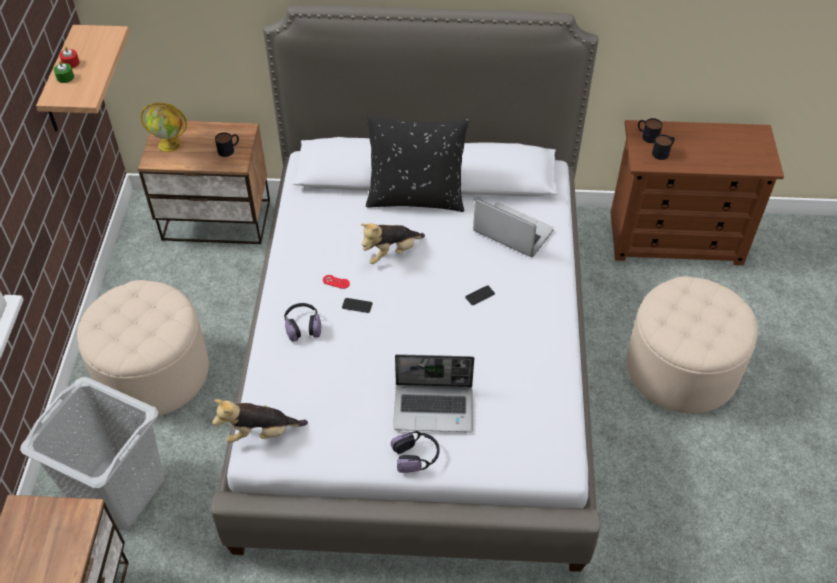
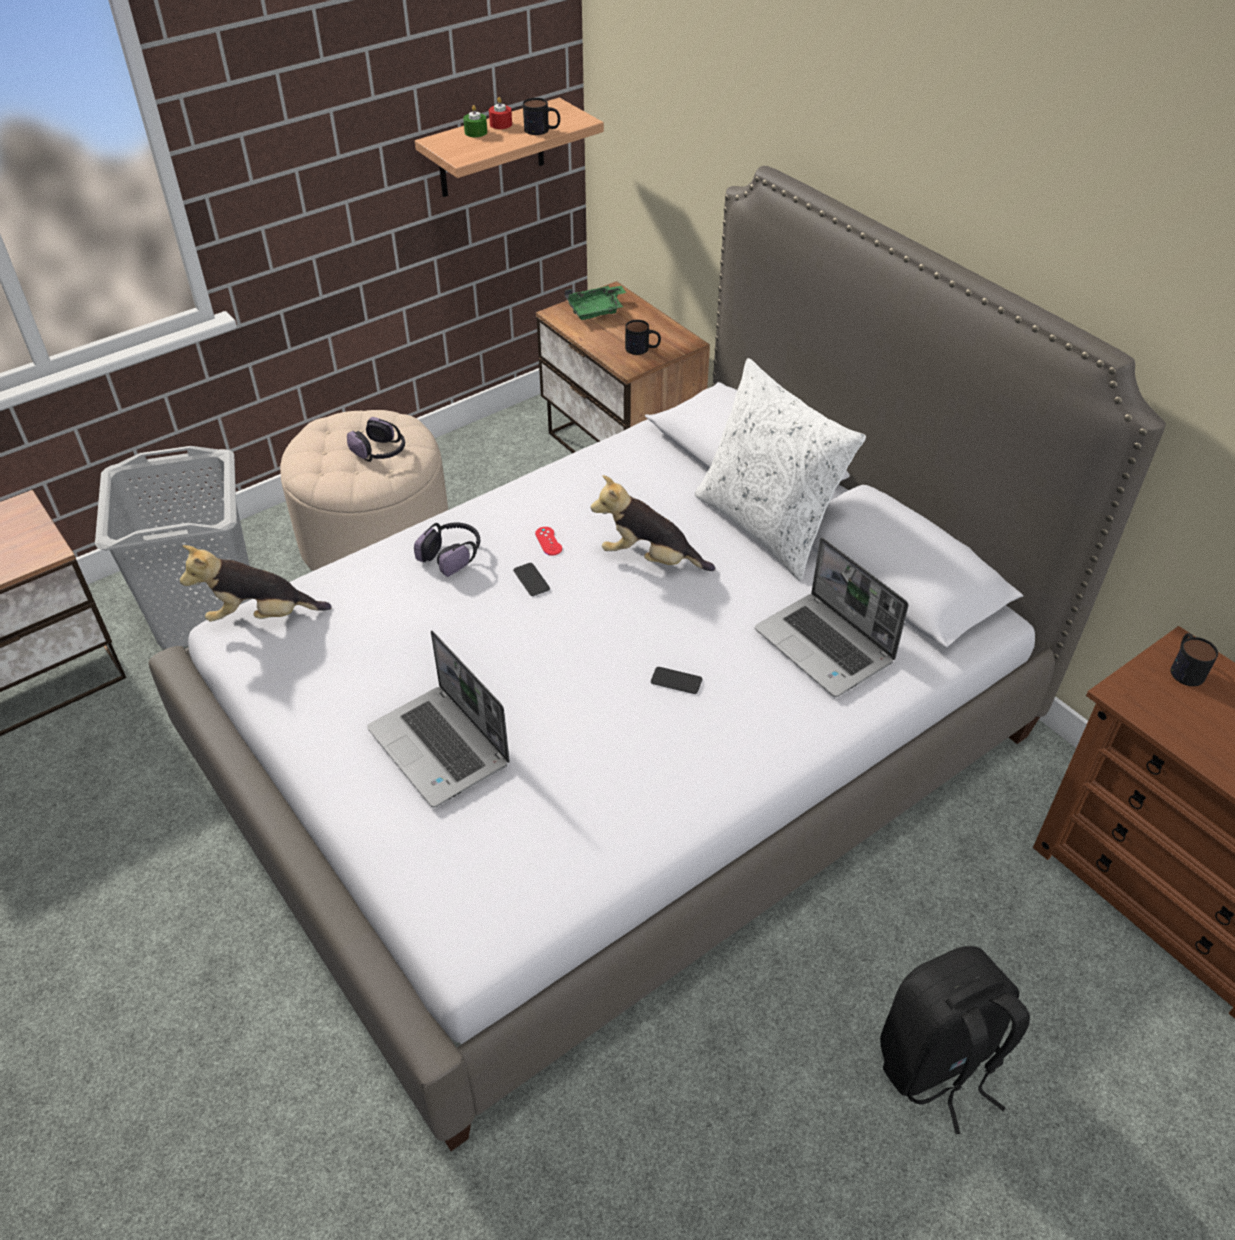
camera: 50 degrees right, 5 degrees down
globe [140,102,187,152] -> green tray [565,286,626,320]
plush toy [212,399,308,443] -> plush toy turned 45 degrees counterclockwise [180,545,332,622]
black pillow [366,116,469,212] -> white pillow [695,358,866,581]
headphones [391,431,440,473] -> headphones moved to [347,417,405,462]
laptop [473,198,554,257] -> laptop turned 150 degrees clockwise [755,537,909,697]
beige ottoman [626,276,758,414] -> black backpack [880,946,1030,1134]
mug [652,135,675,160] -> mug moved to [523,98,560,135]

